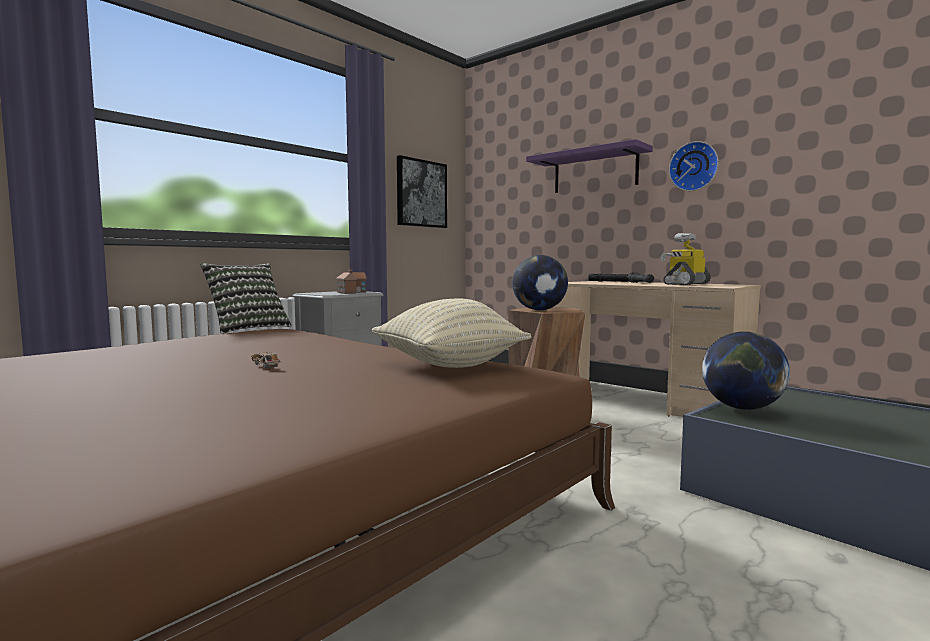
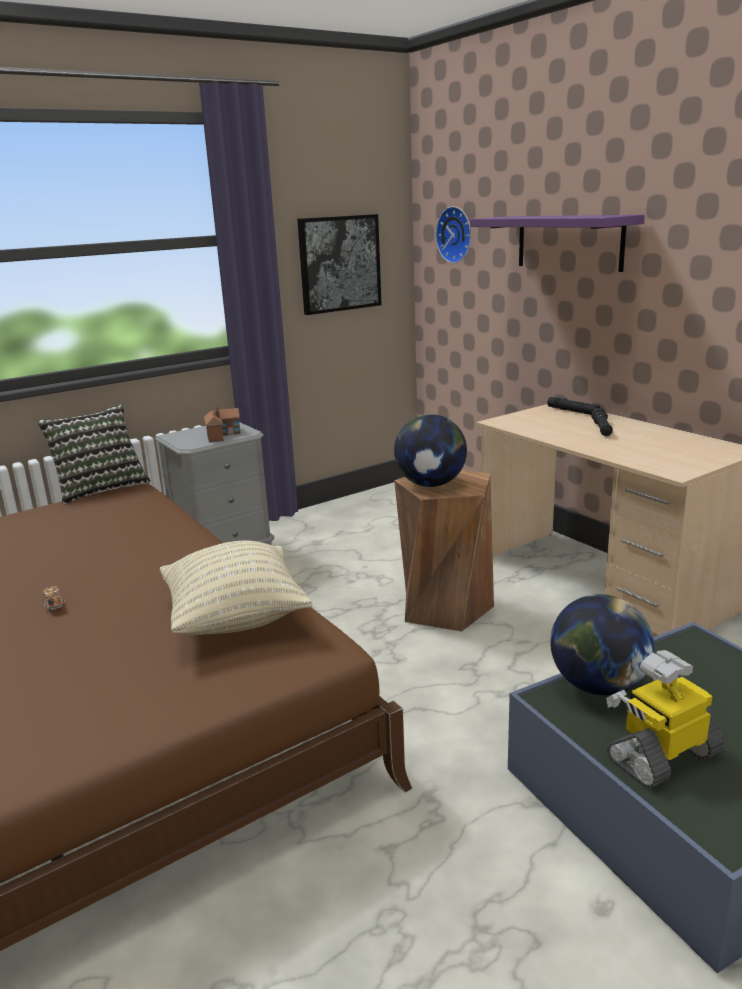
camera: 15 degrees right, 15 degrees up
toy robot [660,233,711,285] -> toy robot moved to [606,650,725,788]
wall clock [669,141,719,191] -> wall clock moved to [435,206,471,263]

